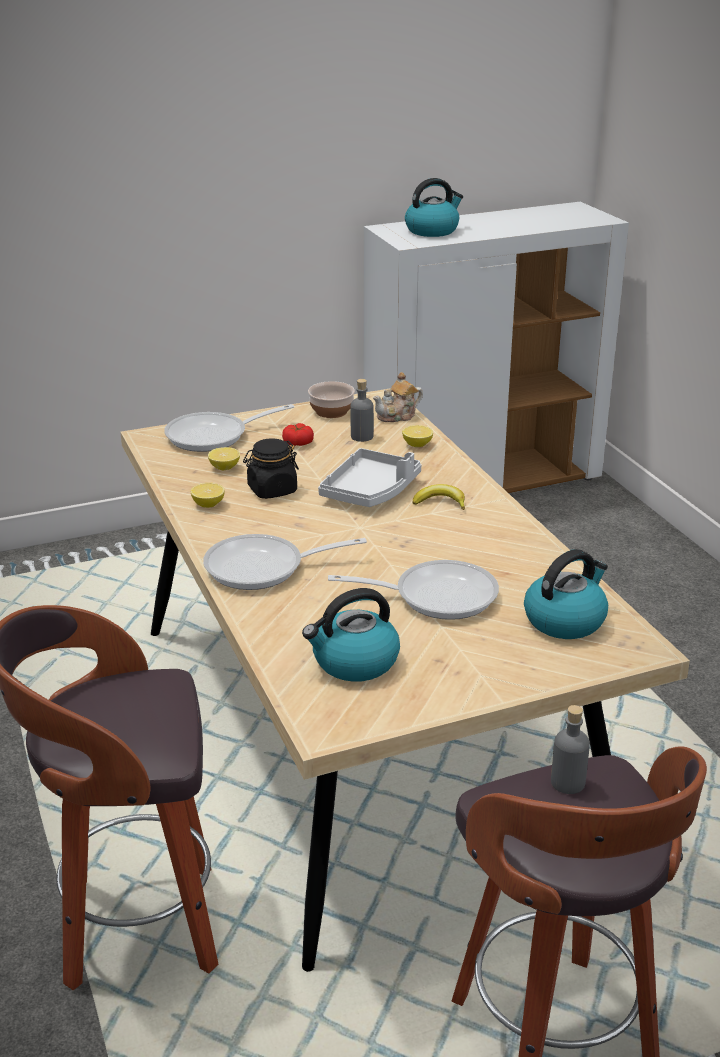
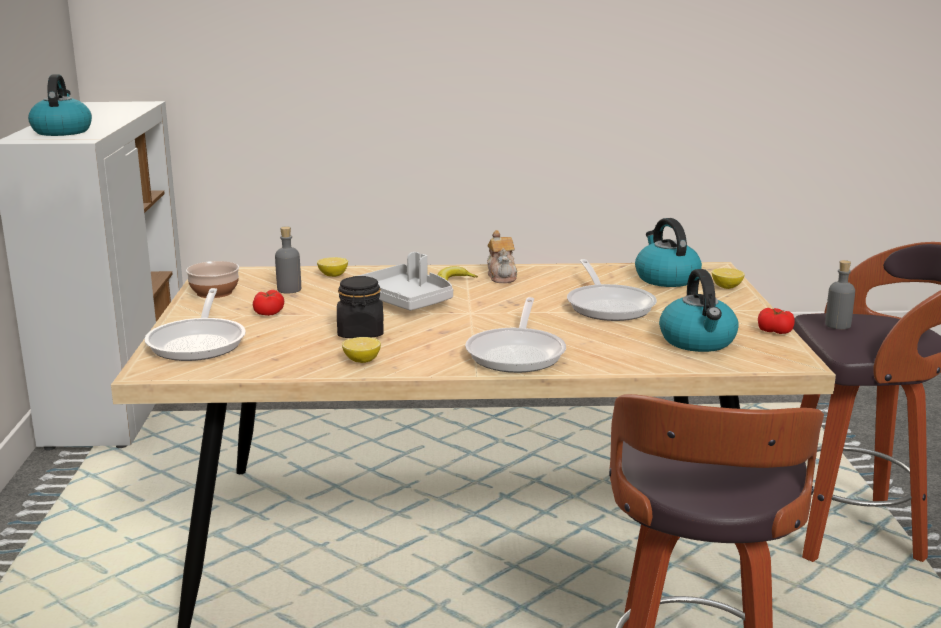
camera: 70 degrees left, 10 degrees down
lemon [208,447,240,470] -> lemon moved to [712,268,745,289]
frying pan [328,560,499,620] -> frying pan turned 150 degrees clockwise [567,259,657,321]
teapot [373,372,423,422] -> teapot moved to [487,230,517,283]
none -> tomato [758,308,795,334]

